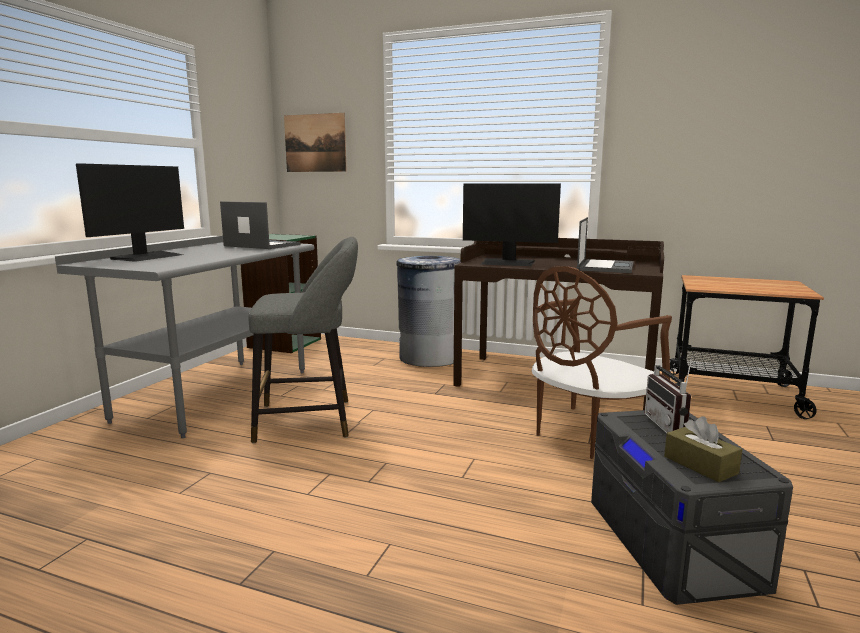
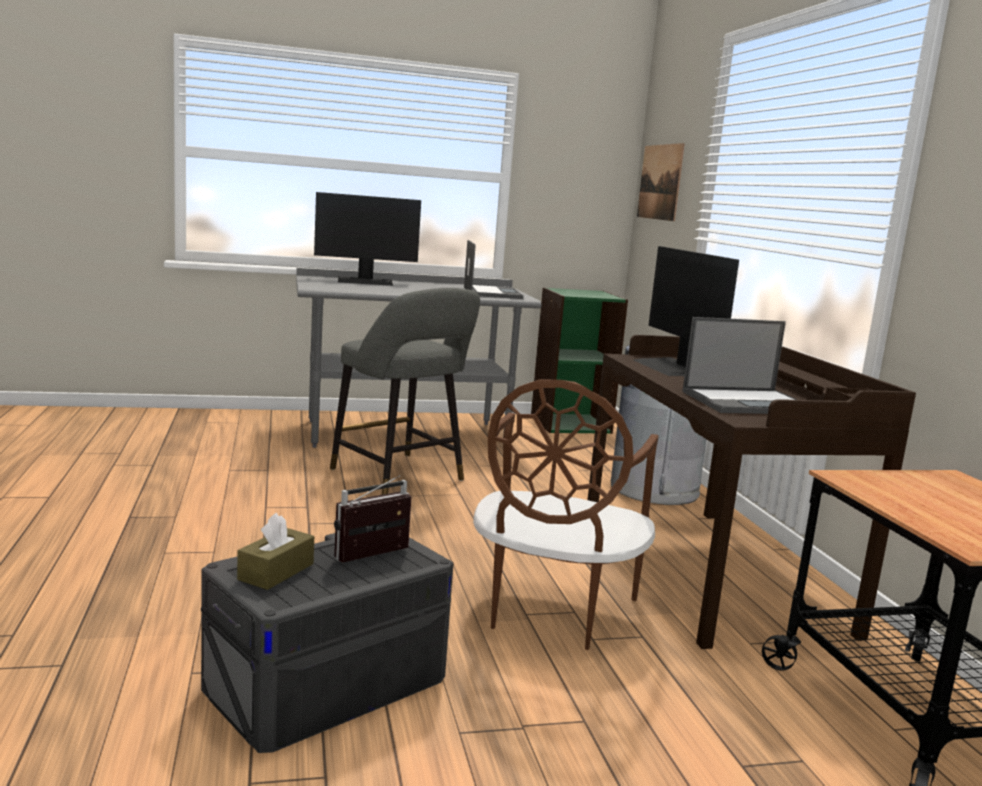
camera: 55 degrees right, 0 degrees up
brown chair [532,266,672,459] -> brown chair turned 90 degrees counterclockwise [473,379,658,650]

